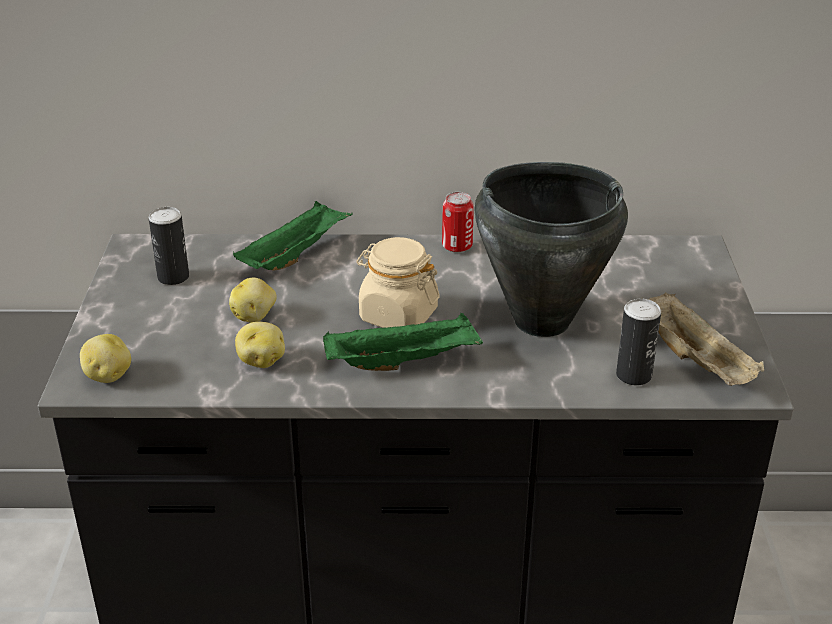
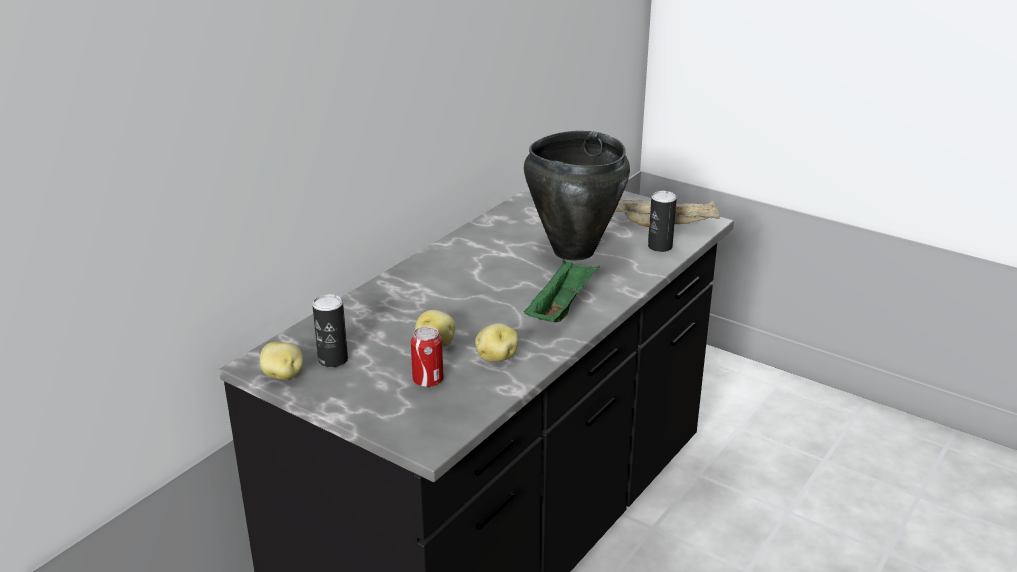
camera: 55 degrees left, 5 degrees down
potato [80,334,131,383] -> potato moved to [260,342,303,379]
green tray [233,201,352,271] -> none
beige jar [356,237,440,328] -> none
can [442,192,474,253] -> can moved to [411,326,444,387]

